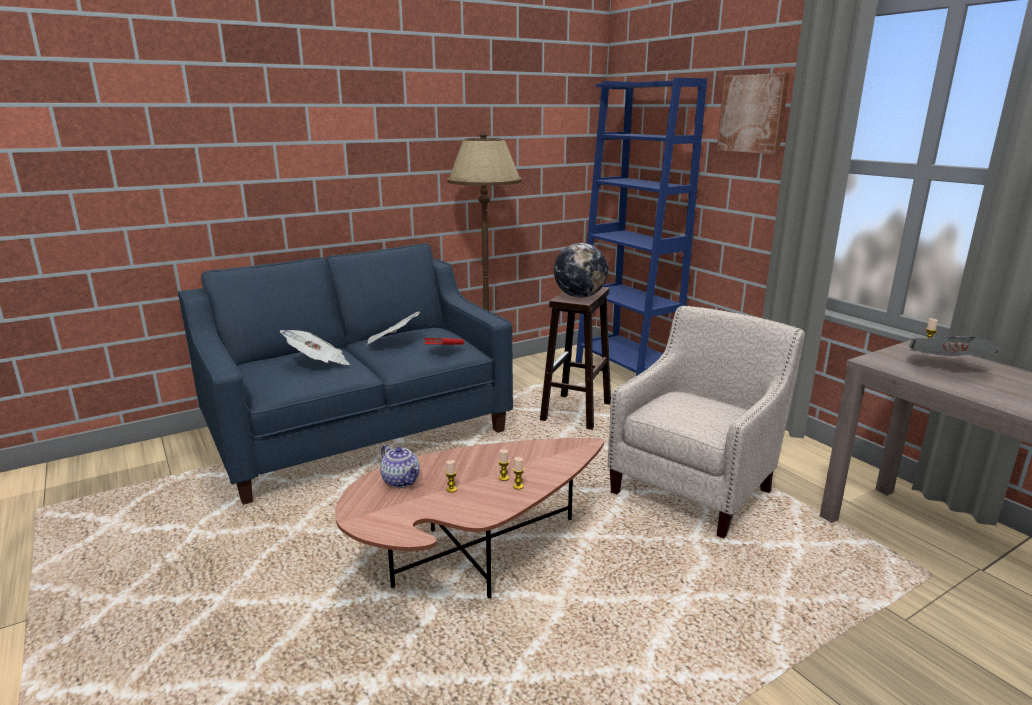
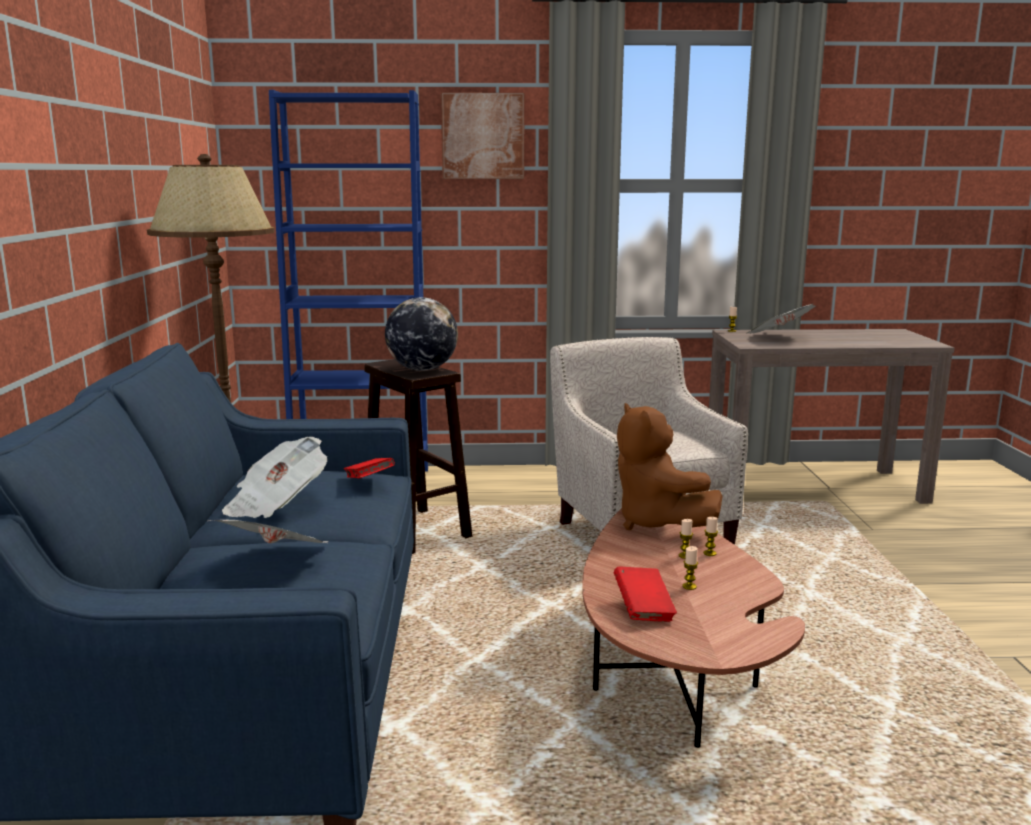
camera: 60 degrees left, 5 degrees down
teapot [380,445,420,488] -> red book [614,566,677,622]
none -> brown plush toy [617,403,723,530]

